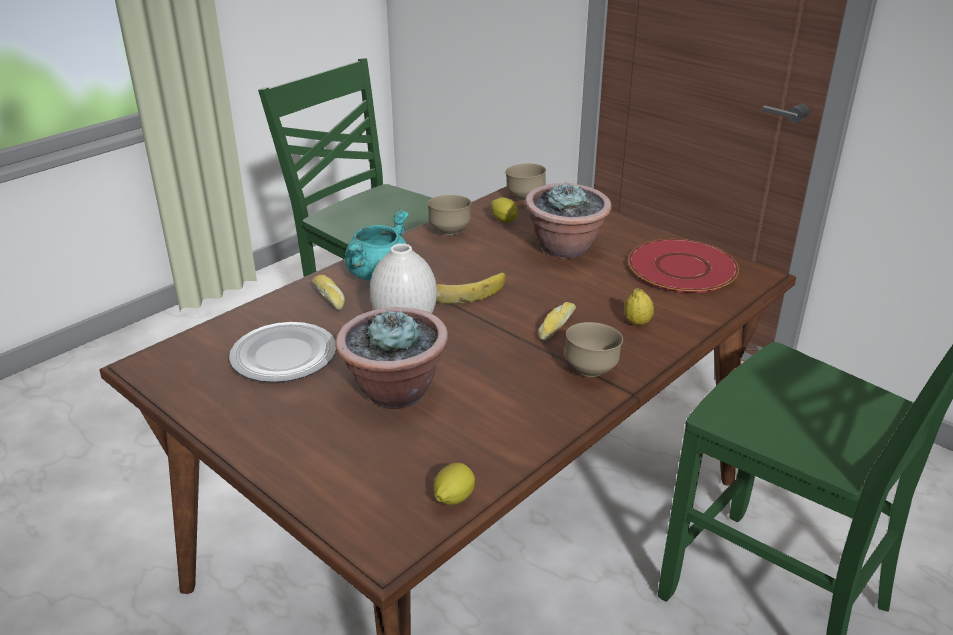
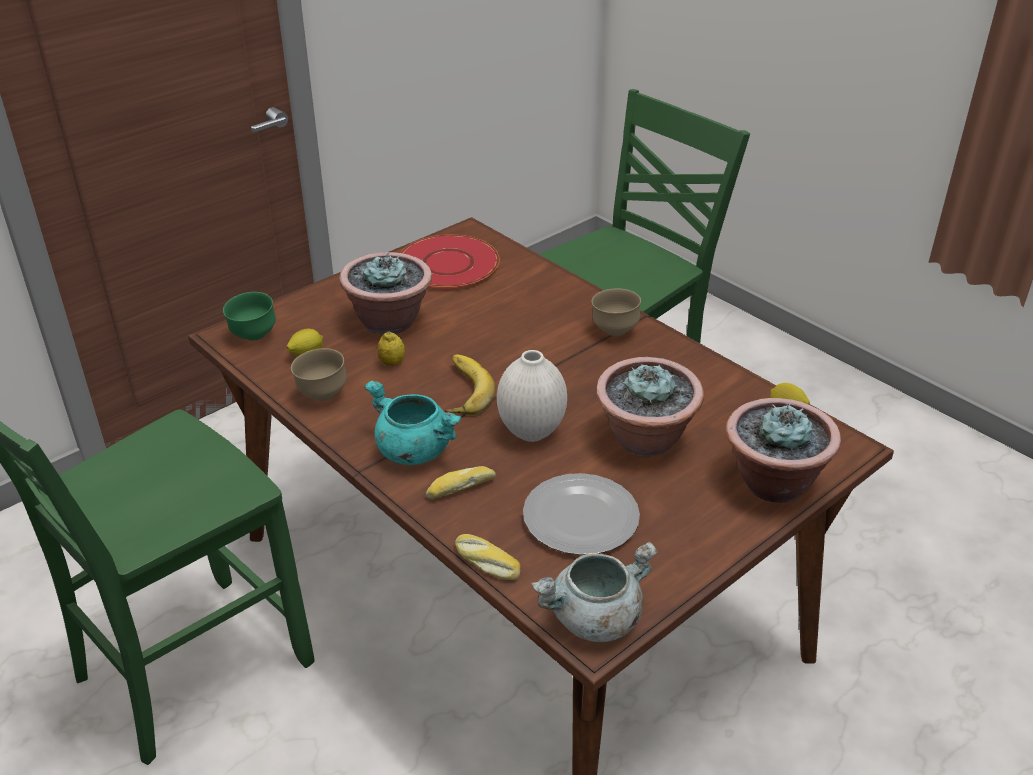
camera: 85 degrees left, 5 degrees up
brown bowl [505,164,546,201] -> green bowl [223,292,276,341]
bread [538,302,576,340] -> bread moved to [455,534,520,580]
lemon [624,288,654,325] -> lemon moved to [377,332,405,366]
none -> grey cooking pot [531,541,658,642]
none -> potted plant [726,398,841,503]

